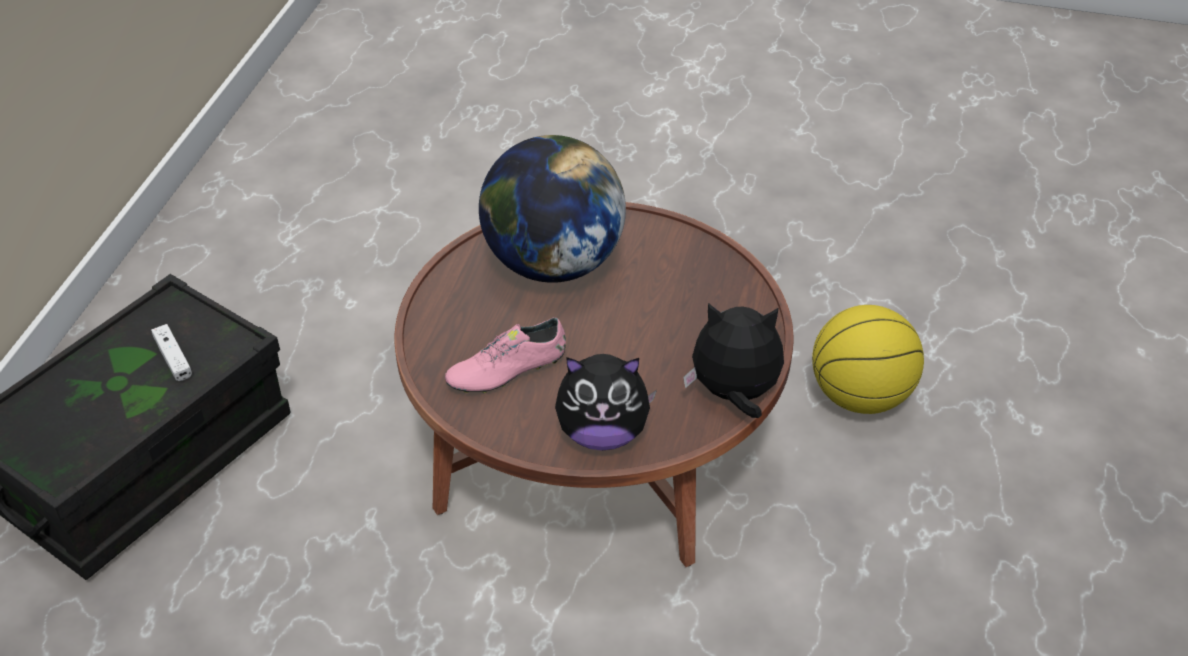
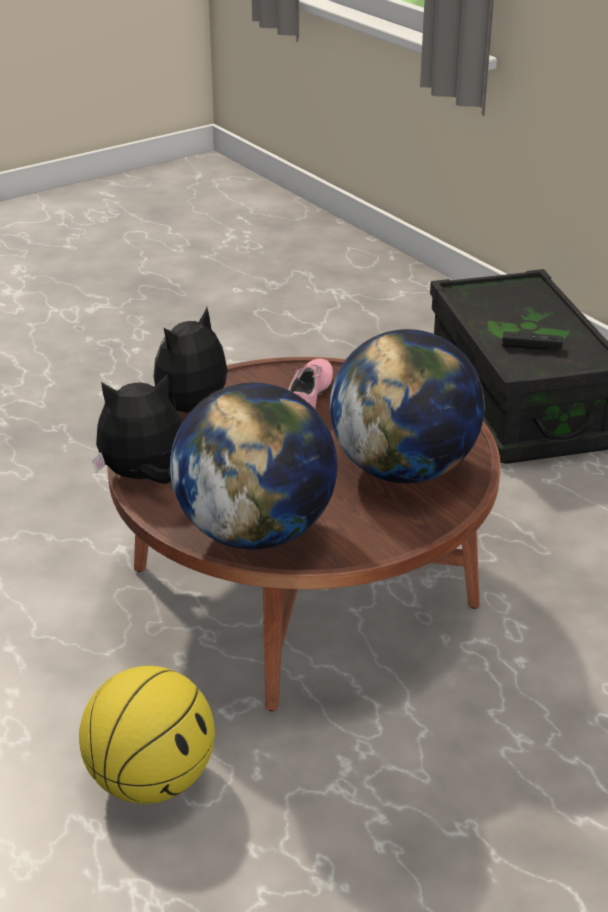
camera: 130 degrees right, 10 degrees down
white game controller [151,324,192,381] -> black game controller [502,331,563,350]
plush toy [683,303,784,418] -> plush toy turned 150 degrees counterclockwise [92,374,181,484]
none -> globe [170,383,337,550]

